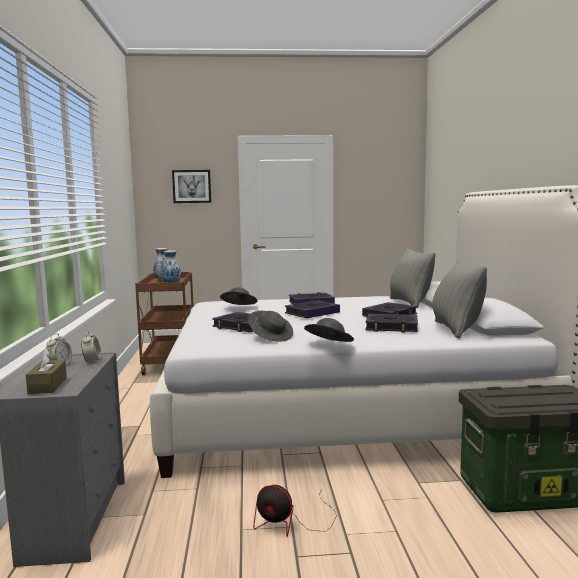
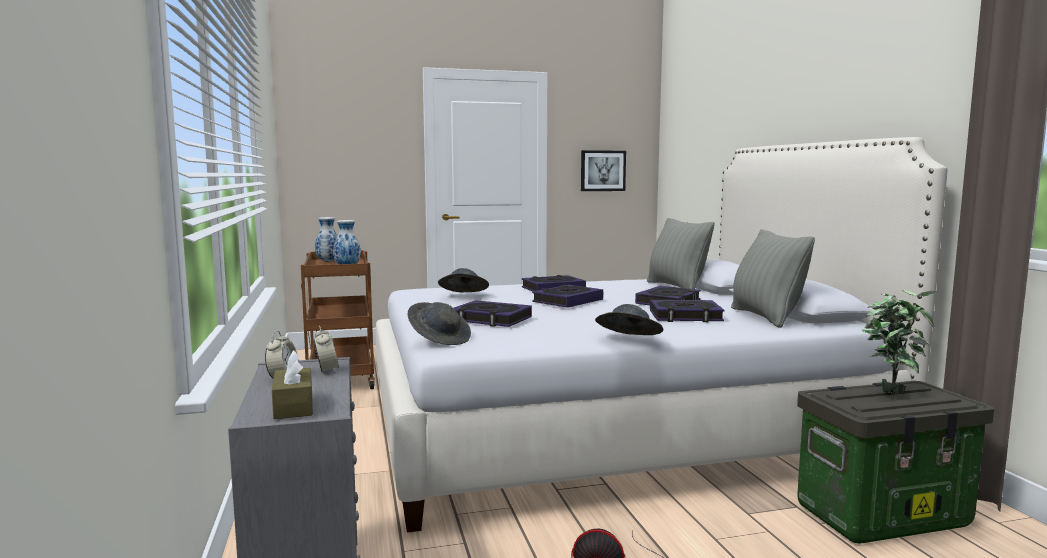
camera: 10 degrees left, 0 degrees up
picture [172,170,211,203] -> picture moved to [581,150,626,191]
grey hat [248,311,293,342] -> grey hat moved to [408,302,471,345]
none -> potted plant [862,290,936,394]

